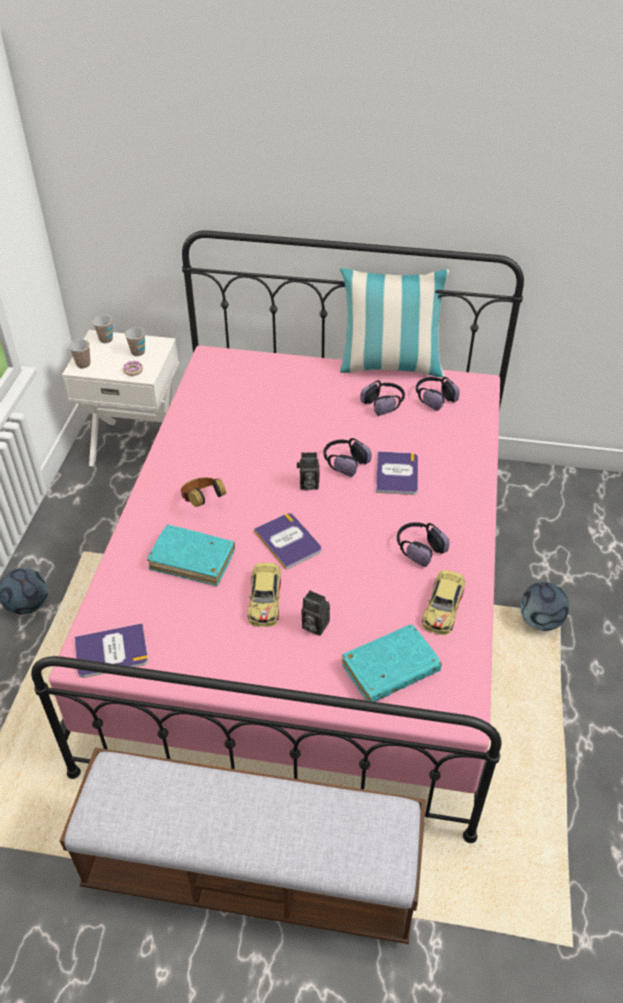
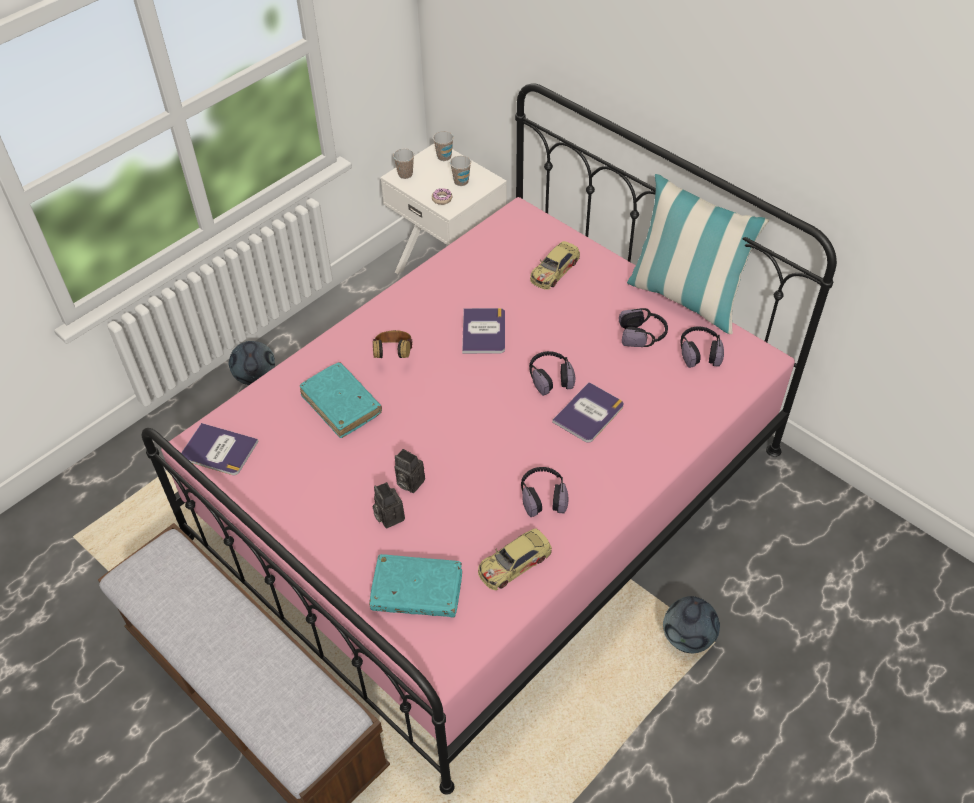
camera: 35 degrees right, 5 degrees up
toy car [248,563,281,627] -> toy car moved to [530,241,580,290]
book [254,513,321,570] -> book moved to [462,308,505,354]
camera [297,452,320,490] -> camera moved to [395,449,425,493]

